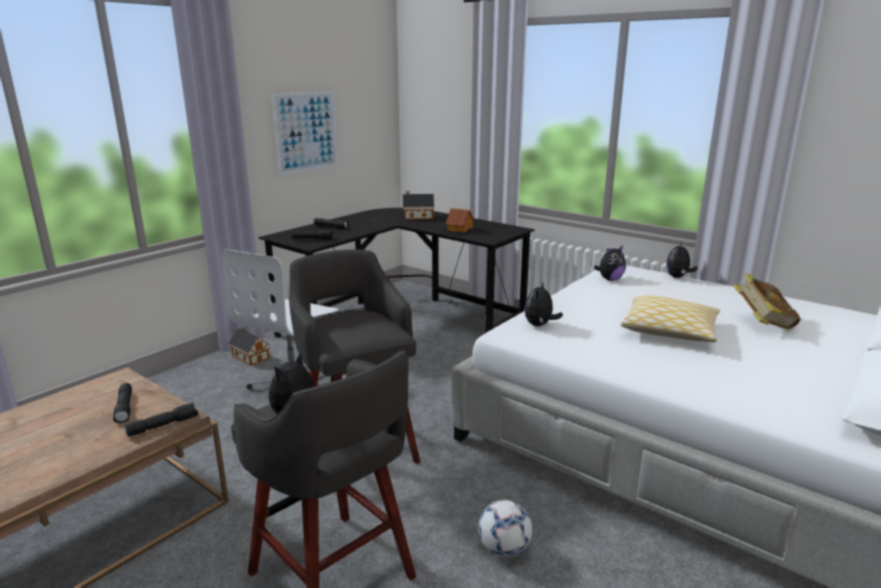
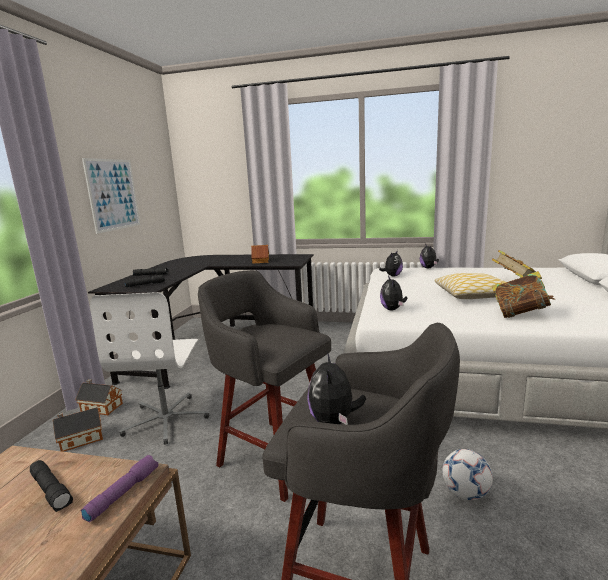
camera: 25 degrees left, 5 degrees down
black flashlight [124,403,198,437] -> purple flashlight [80,455,158,523]
toy house [403,191,434,219] -> toy house moved to [53,407,103,452]
none -> book [492,271,555,318]

